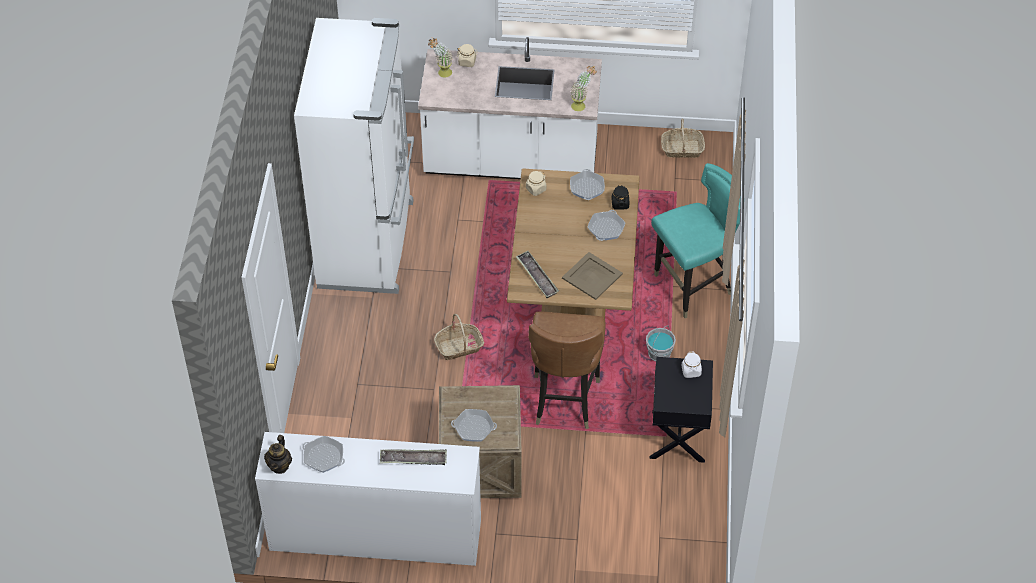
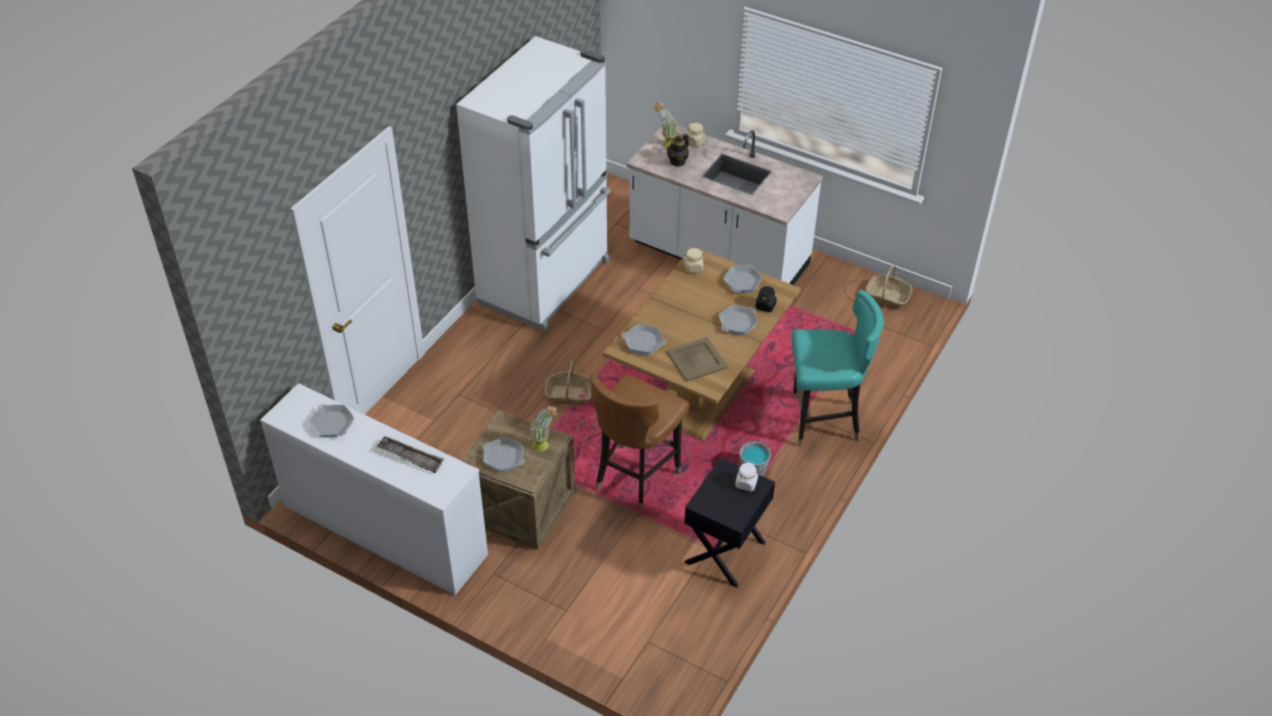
camera: 25 degrees right, 5 degrees down
teapot [264,435,292,474] -> teapot moved to [667,134,689,167]
tray [516,251,559,298] -> frying pan [622,324,667,355]
potted plant [571,66,597,111] -> potted plant moved to [529,405,557,452]

